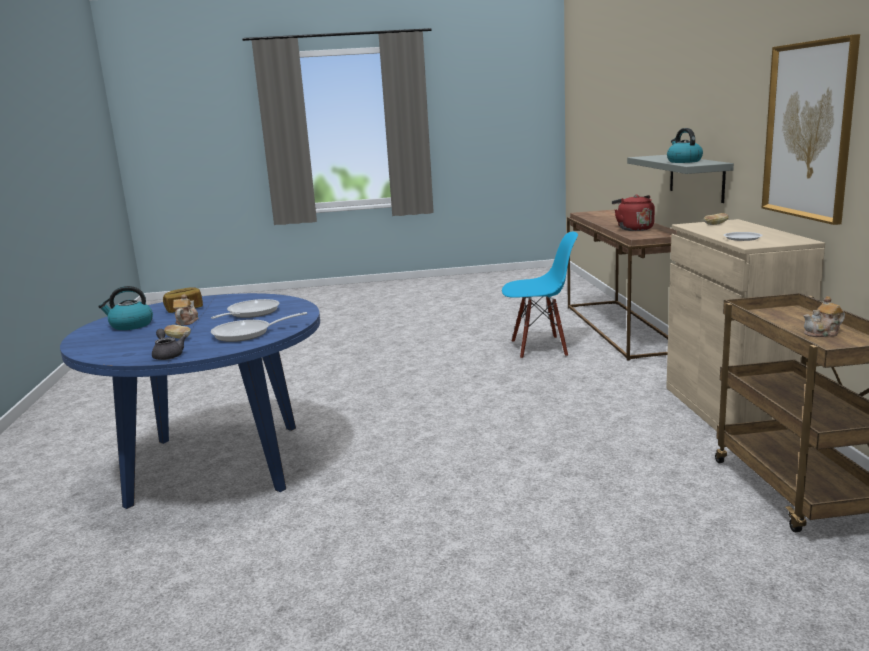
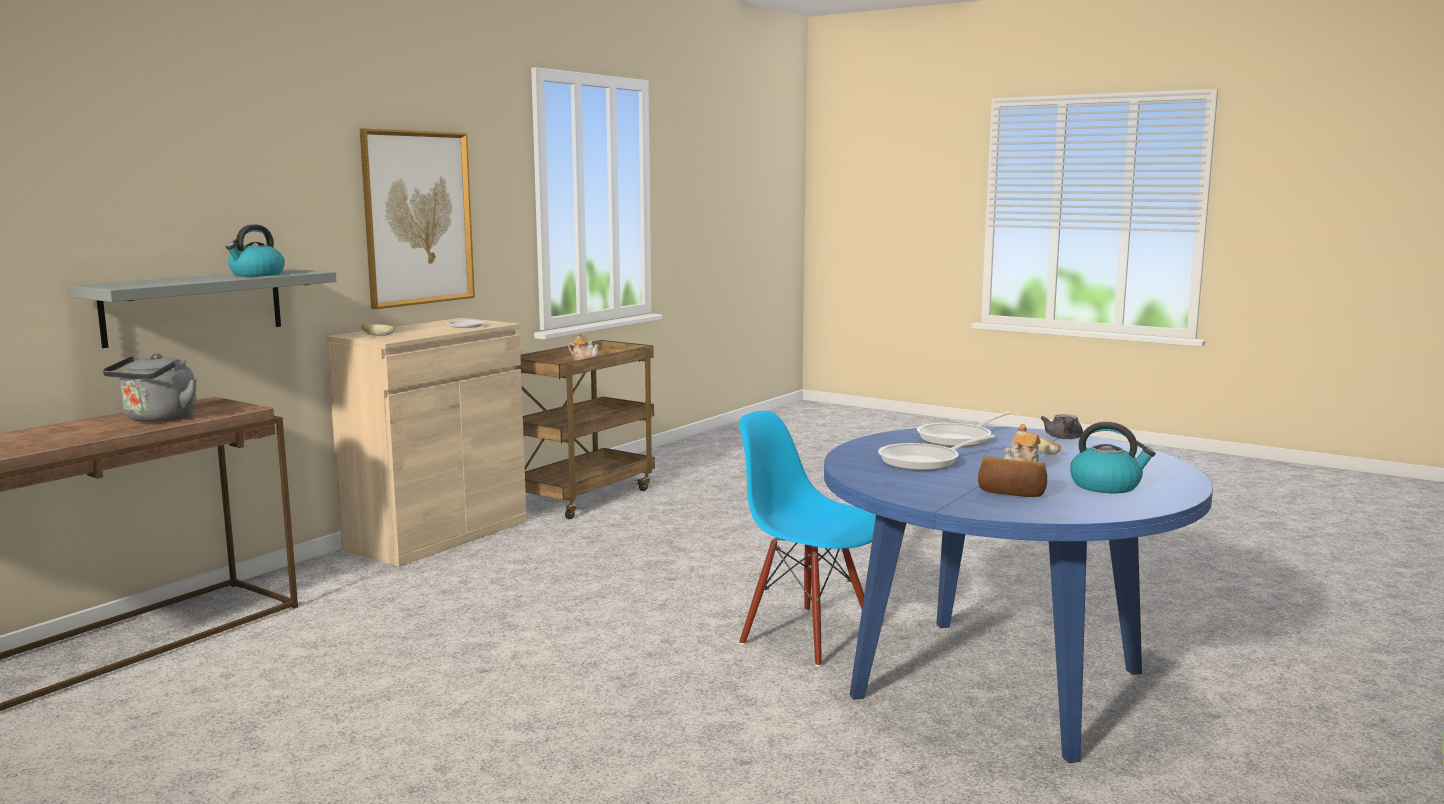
camera: 140 degrees left, 5 degrees down
frying pan [211,312,307,342] -> frying pan turned 120 degrees clockwise [917,412,1010,447]
blue chair [502,231,578,359] -> blue chair moved to [739,410,876,667]
red kettle [612,195,655,231] -> grey kettle [103,353,197,422]

